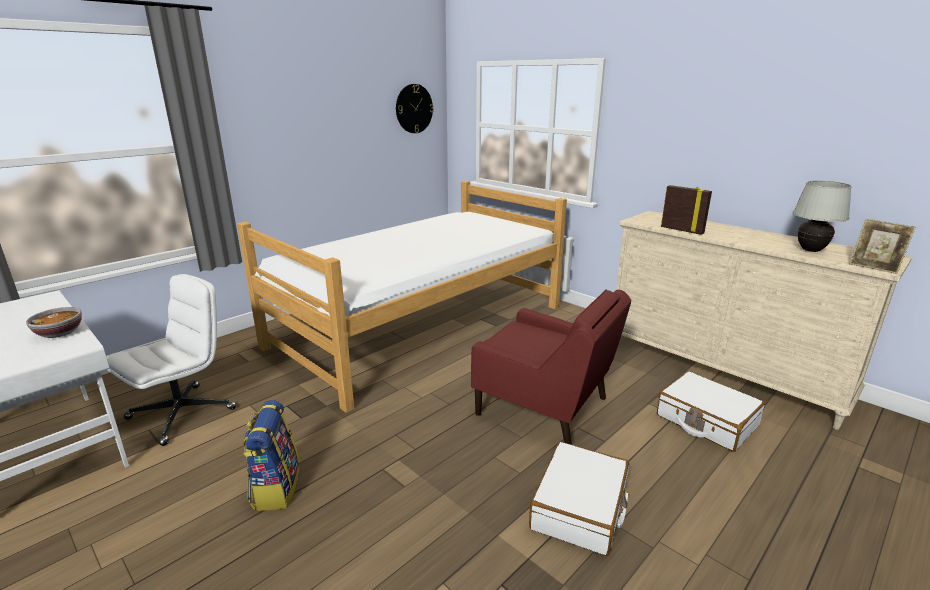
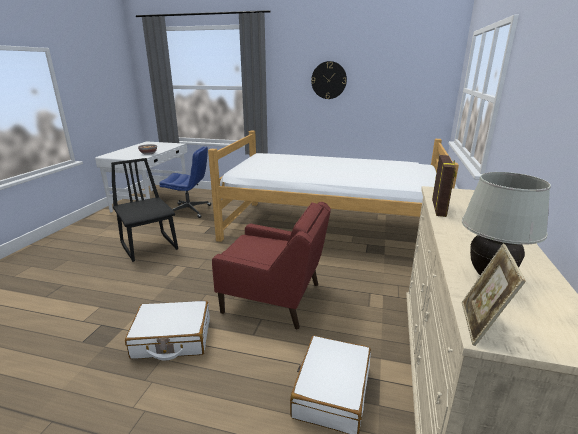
camera: 60 degrees right, 0 degrees up
white office chair [107,274,236,446] -> blue office chair [159,146,211,218]
backpack [243,400,299,511] -> black chair [111,158,178,262]
wall clock [396,84,434,133] -> wall clock moved to [311,61,347,99]
red armchair [471,289,631,445] -> red armchair turned 75 degrees counterclockwise [212,202,331,329]

